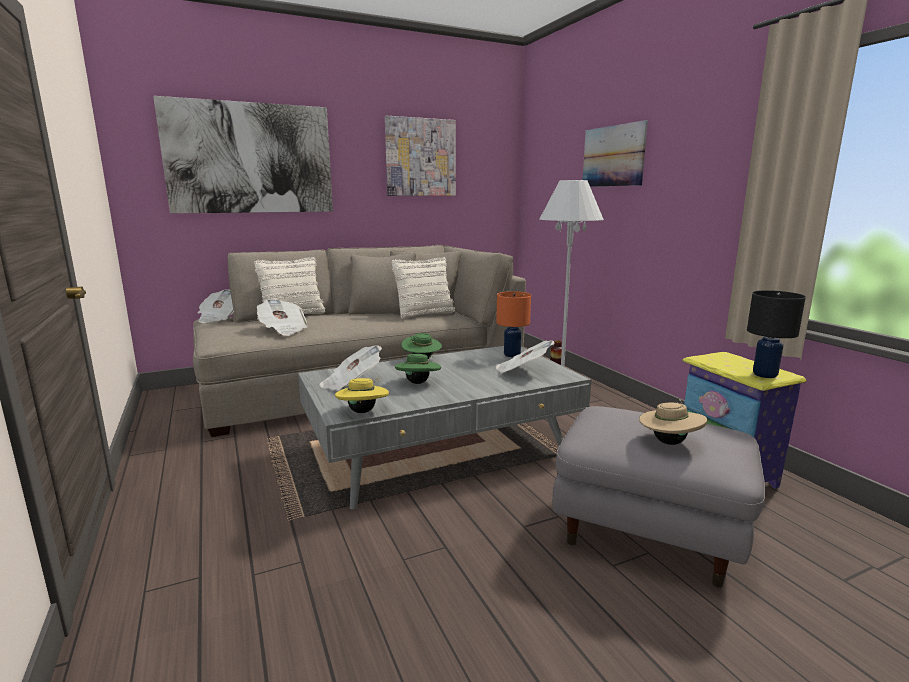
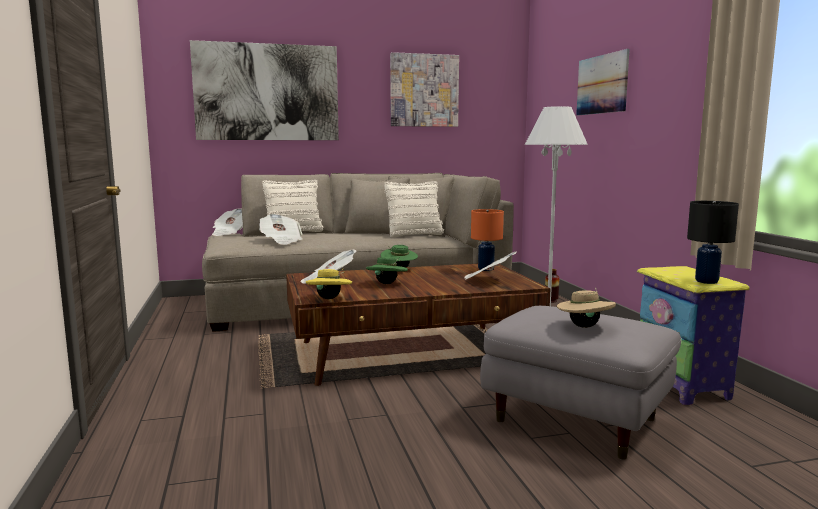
camera: 10 degrees right, 5 degrees down
grey coffee table [298,346,591,510] -> brown coffee table [286,264,550,386]

